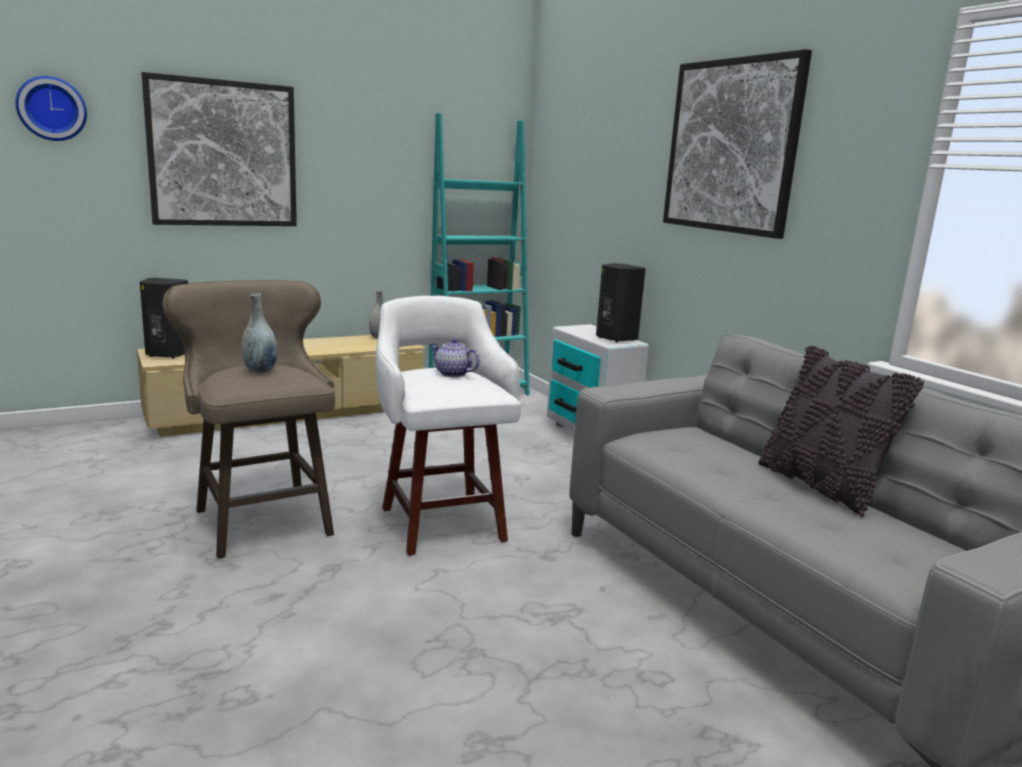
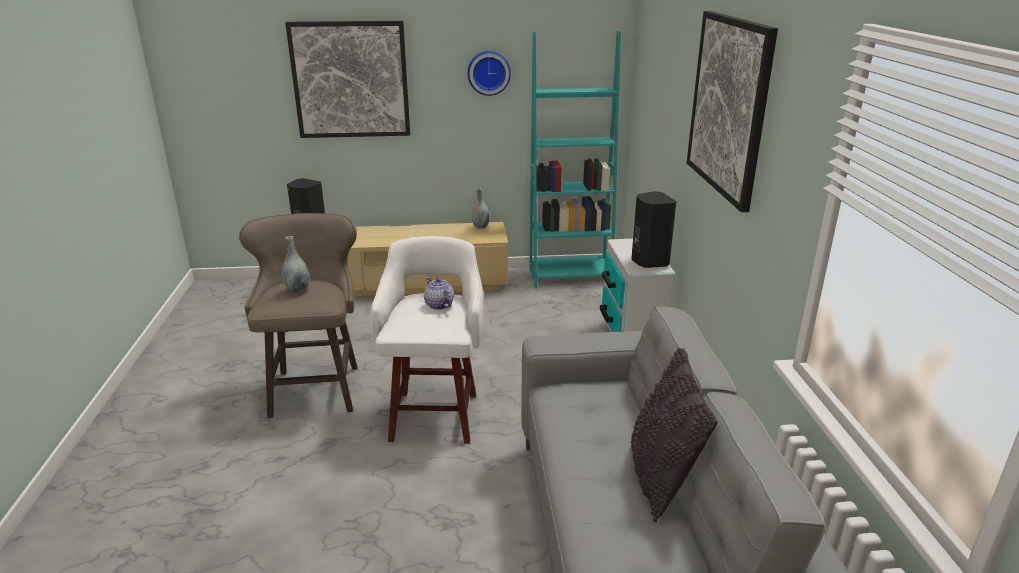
camera: 25 degrees right, 10 degrees up
wall clock [15,76,87,141] -> wall clock moved to [467,51,511,96]

